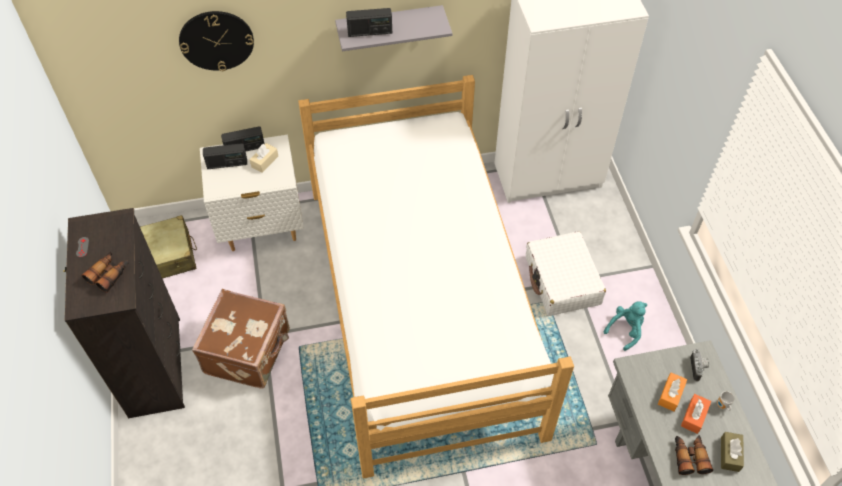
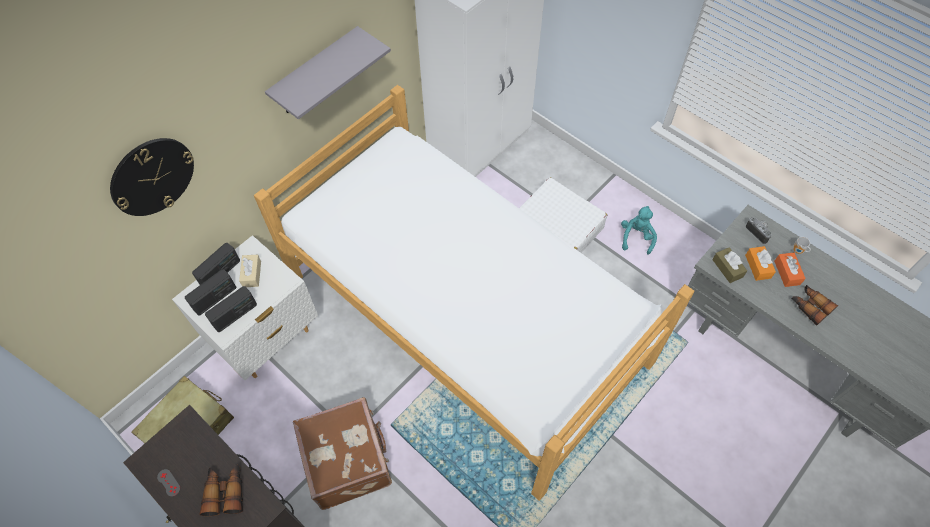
camera: 35 degrees left, 5 degrees up
radio [346,8,392,37] -> radio moved to [205,286,257,332]
brown tissue box [721,432,744,472] -> brown tissue box moved to [712,247,747,283]

